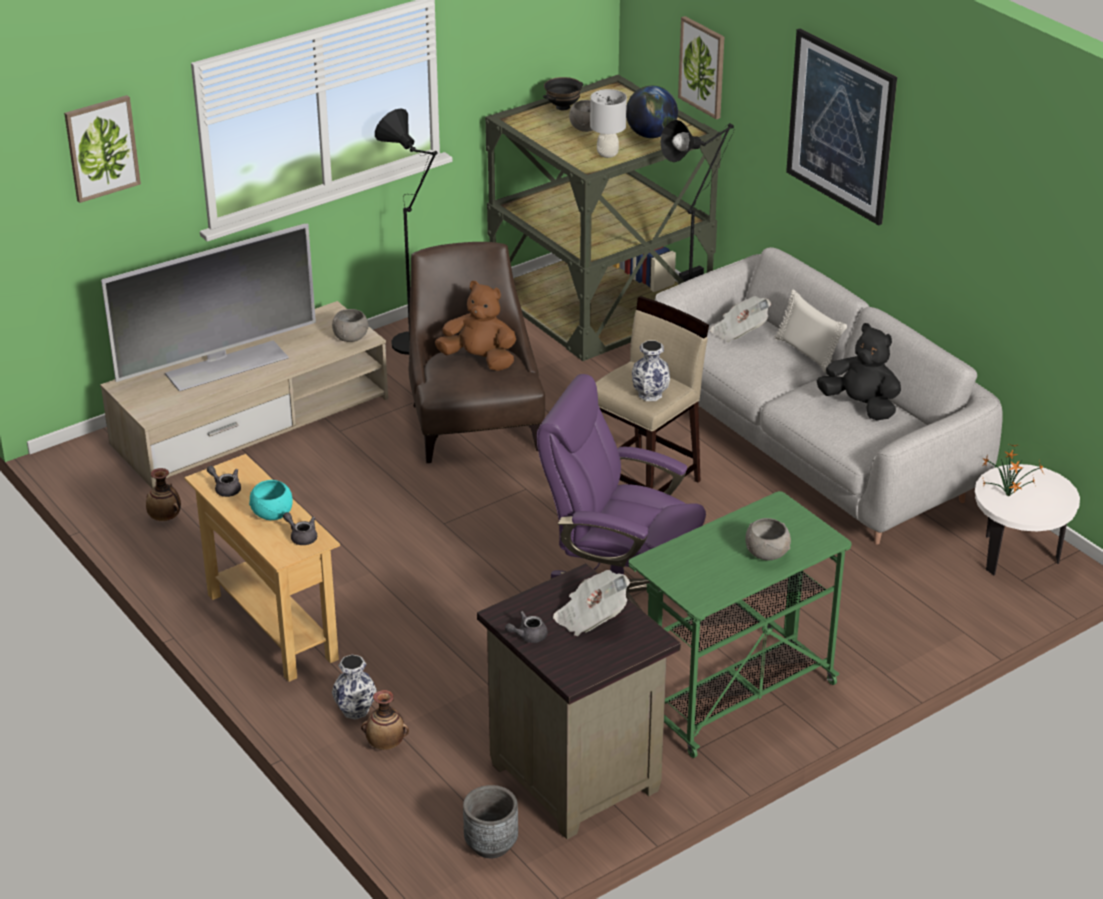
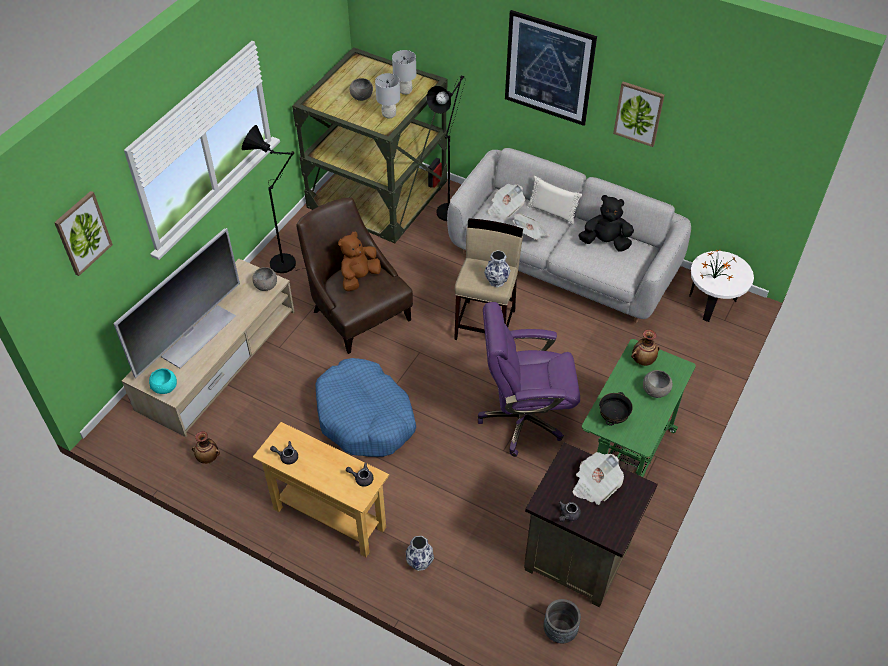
camera: 25 degrees left, 15 degrees up
turquoise bowl [249,480,293,520] -> turquoise bowl moved to [149,368,177,394]
vase [361,690,409,750] -> vase moved to [631,330,660,366]
brown plush toy [435,281,516,371] -> brown plush toy turned 45 degrees counterclockwise [338,232,381,291]
black bowl [543,77,583,110] -> black bowl moved to [599,392,633,426]
globe [626,86,678,138] -> grey table lamp [392,50,416,95]
picture [678,16,724,119] -> picture moved to [613,82,665,147]
none -> blue dog bed [316,358,416,457]
none -> newspaper [512,213,550,240]

